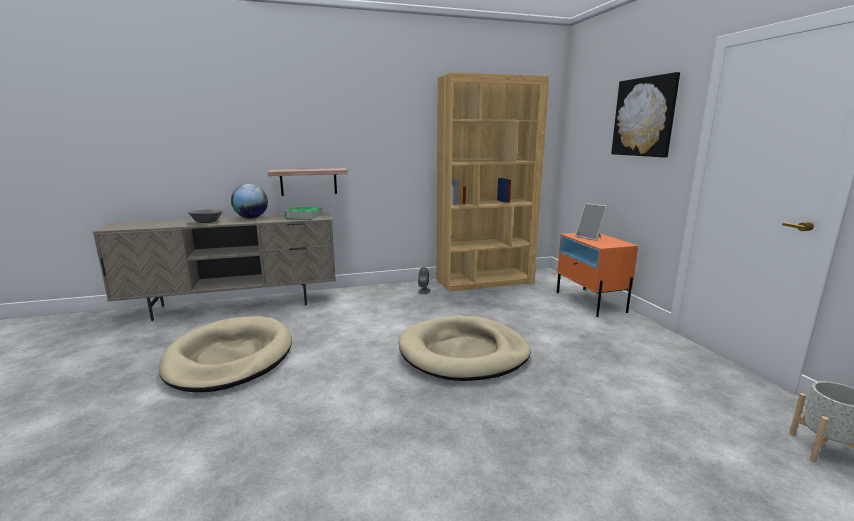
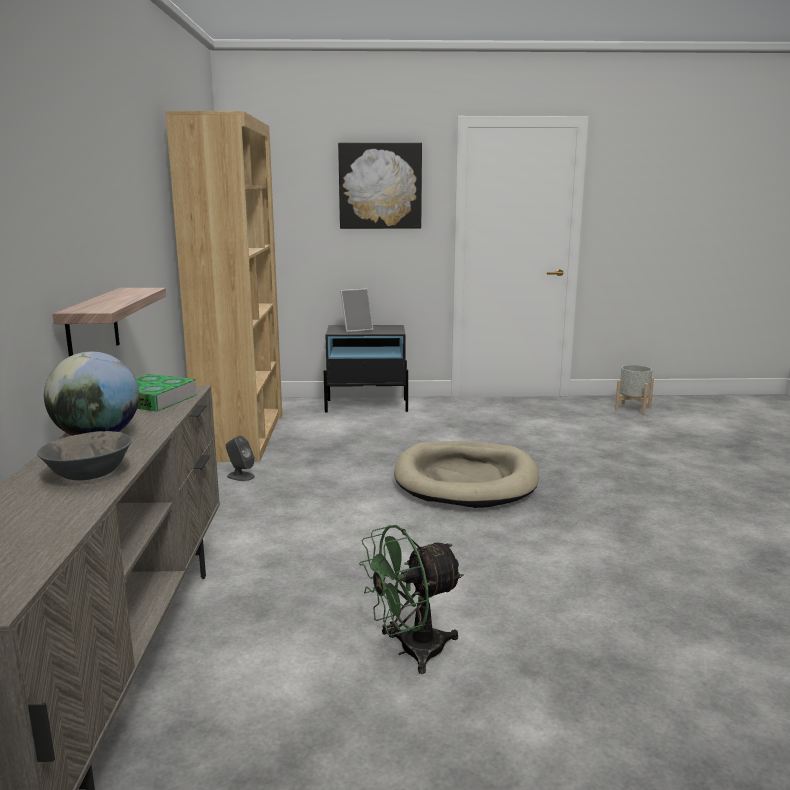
camera: 75 degrees left, 0 degrees up
beige dog bed [159,316,292,392] -> green fan [359,525,464,674]
orange nightstand [557,233,638,317] -> black nightstand [324,325,408,412]

